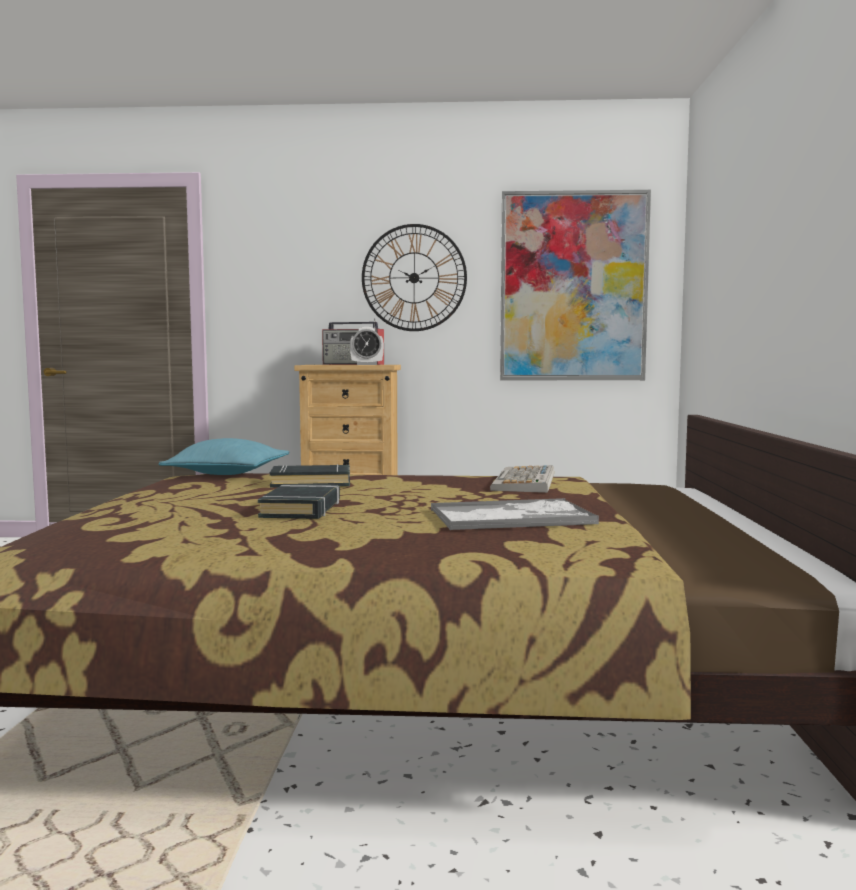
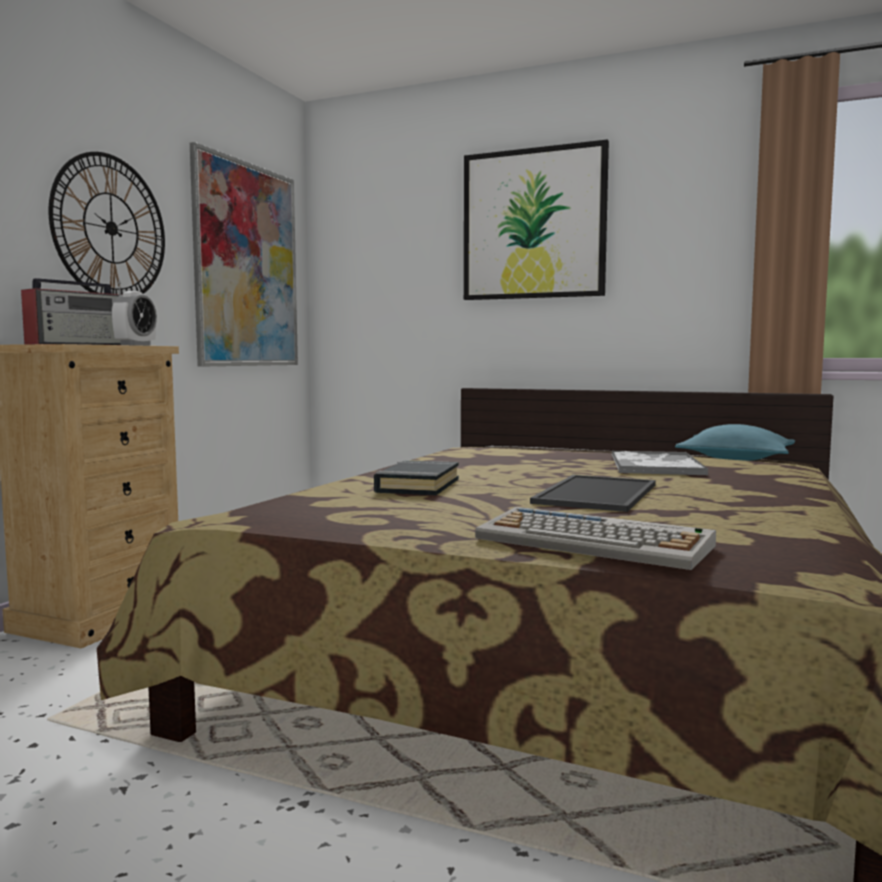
camera: 70 degrees left, 0 degrees up
turquoise pillow [158,438,289,475] -> turquoise pillow moved to [675,424,795,461]
black book [258,484,340,519] -> tray [530,475,656,512]
keyboard [490,465,554,493] -> keyboard moved to [475,507,716,570]
none -> picture [464,140,609,300]

